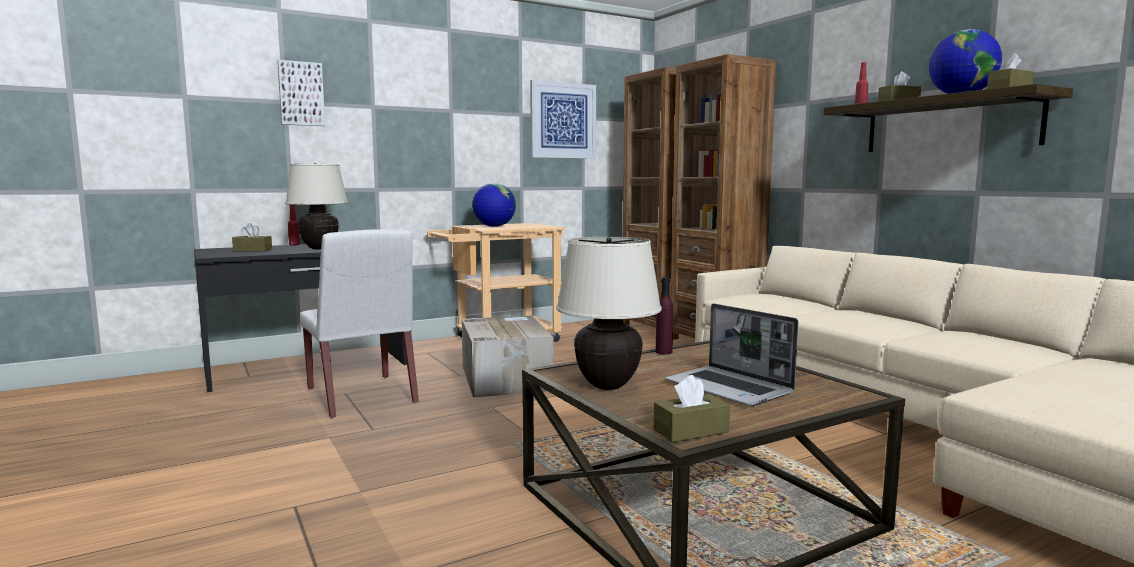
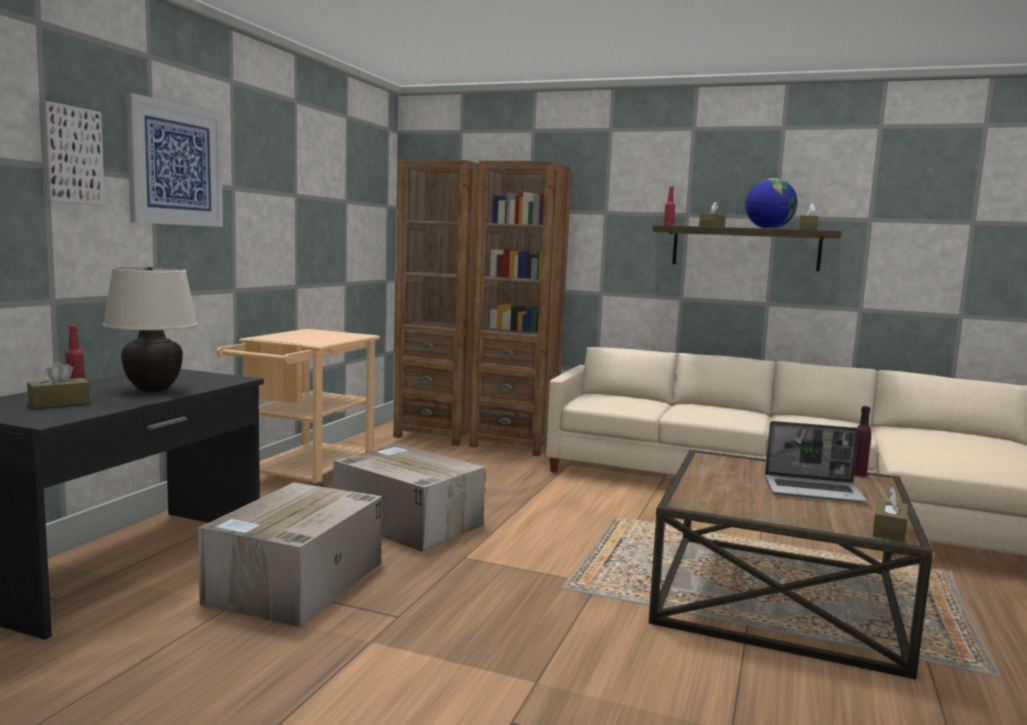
camera: 40 degrees left, 0 degrees up
white chair [300,229,419,418] -> cardboard box [198,482,382,627]
globe [472,183,516,227] -> none
picture [530,80,596,159] -> picture moved to [126,93,223,227]
beige table lamp [556,237,662,390] -> none
purple bottle [656,277,673,354] -> purple bottle moved to [854,406,871,477]

